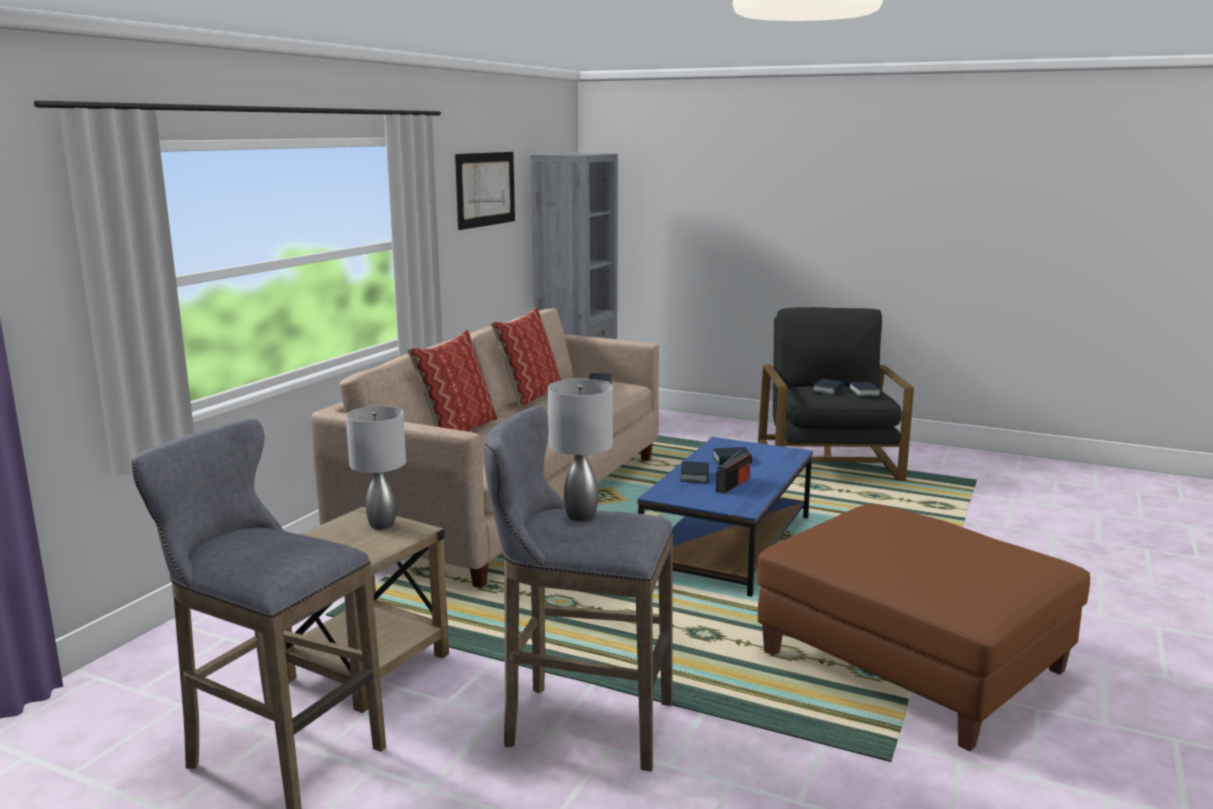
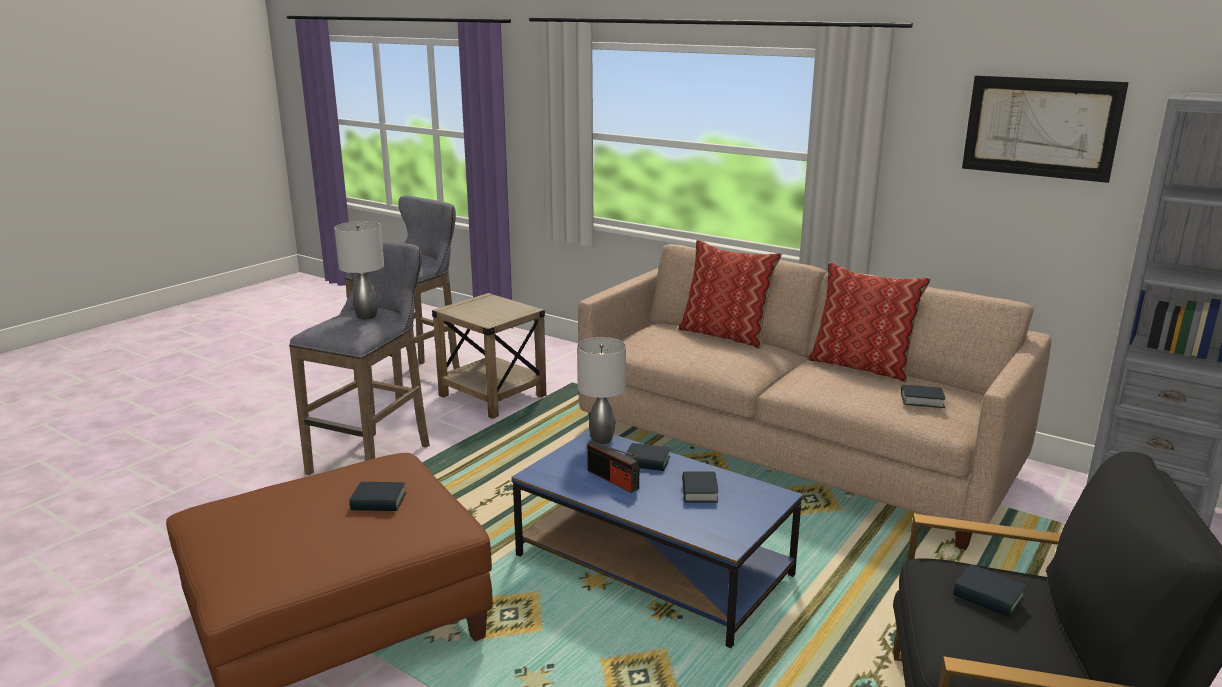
camera: 100 degrees right, 5 degrees up
grey table lamp [346,406,406,529] -> grey table lamp moved to [577,337,626,444]
book [849,382,881,397] -> book moved to [349,482,406,511]

